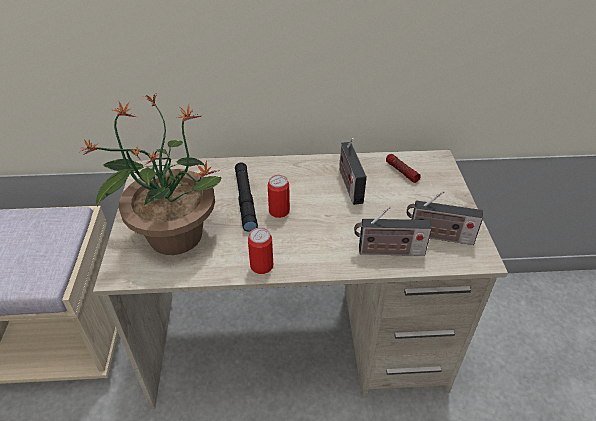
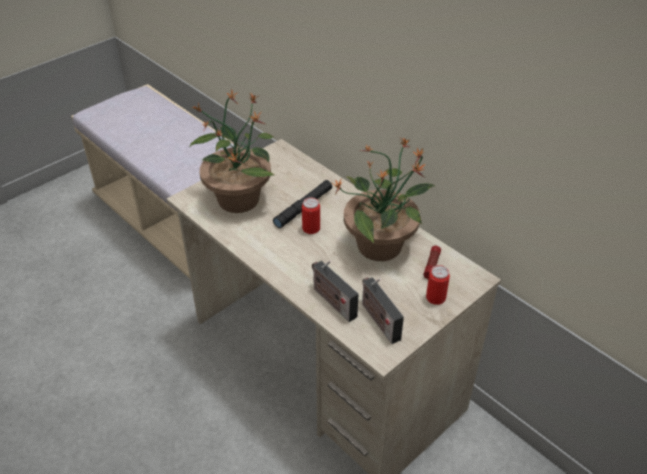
camera: 50 degrees right, 0 degrees up
can [248,227,273,274] -> can moved to [426,265,450,305]
radio [339,138,367,205] -> potted plant [332,138,434,261]

